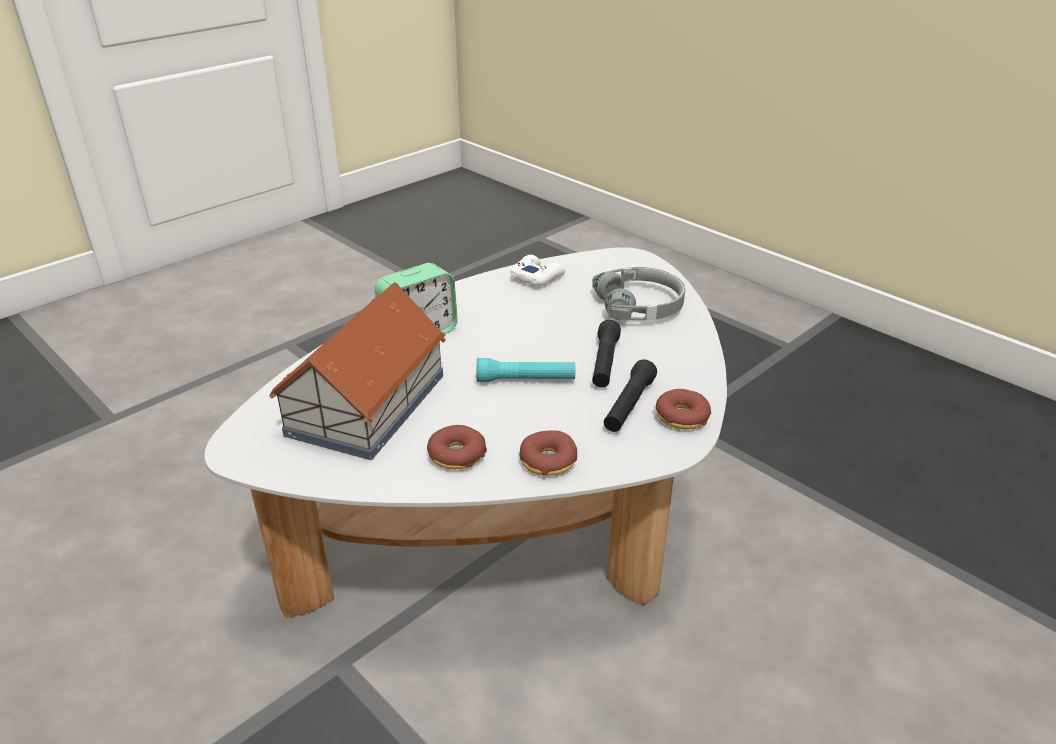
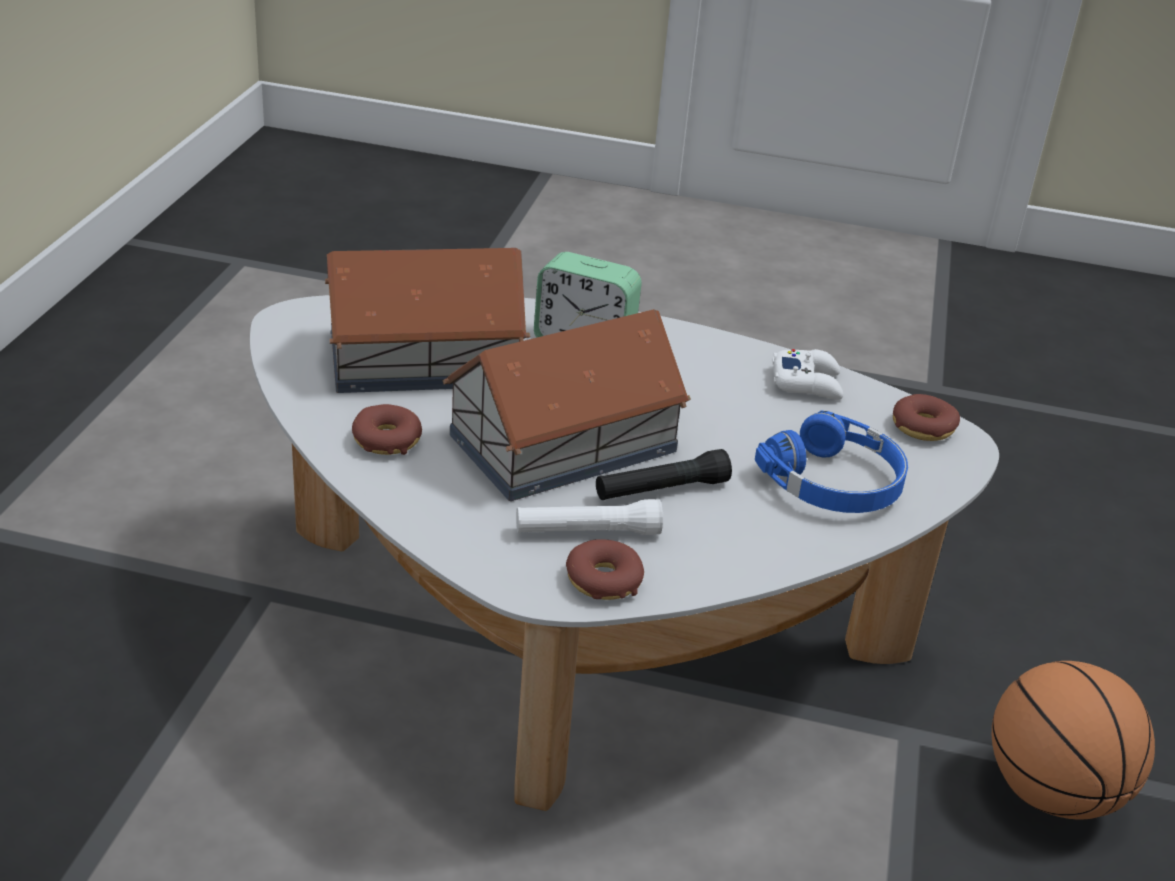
camera: 55 degrees right, 0 degrees up
turquoise flashlight [476,358,575,382] -> toy house [442,309,691,501]
donut [519,430,577,476] -> donut moved to [893,394,960,441]
grey headphones [592,267,685,320] -> blue headphones [755,410,908,513]
black flashlight [604,359,657,432] -> white flashlight [516,499,663,535]
none -> basketball [992,661,1155,820]

